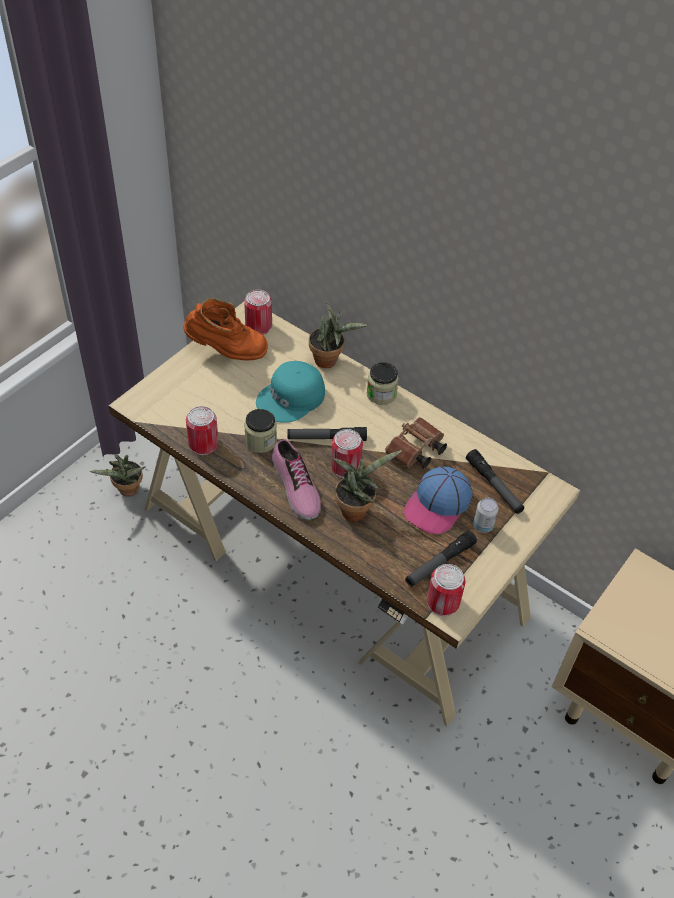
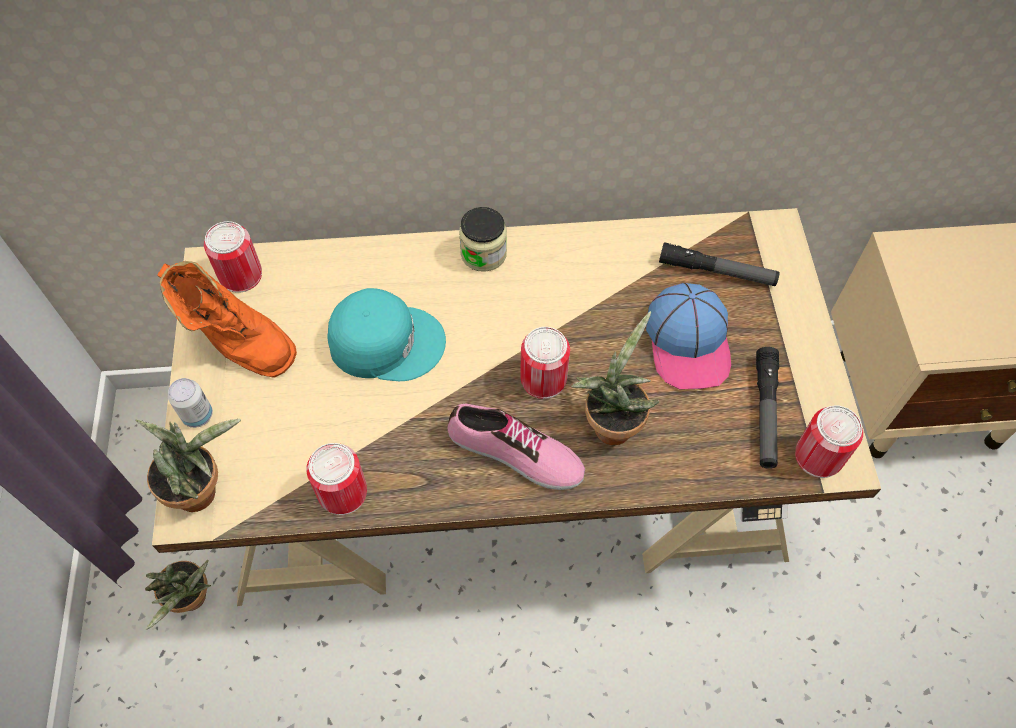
camera: 40 degrees left, 10 degrees up
orange boot [183,298,268,361] -> orange boot turned 75 degrees clockwise [157,261,297,378]
jar [244,409,277,453] -> none
turquoise cap [256,361,325,422] -> turquoise cap turned 90 degrees counterclockwise [328,288,446,381]
flashlight [287,427,367,441] -> none
potted plant [309,303,367,368] -> potted plant moved to [135,418,241,512]
brown binoculars [385,417,447,469] -> none
can [473,498,498,533] -> can moved to [168,378,213,428]

